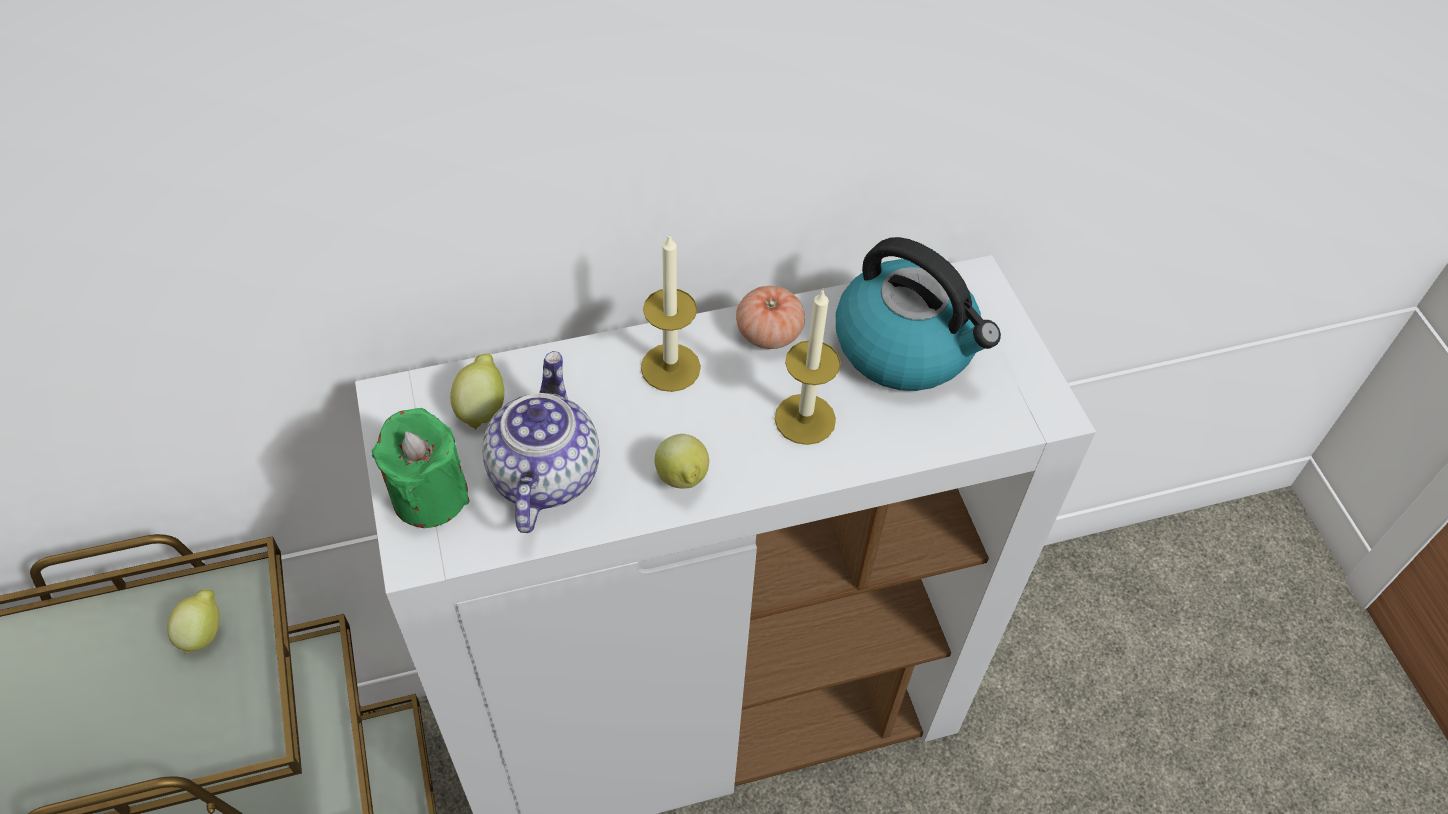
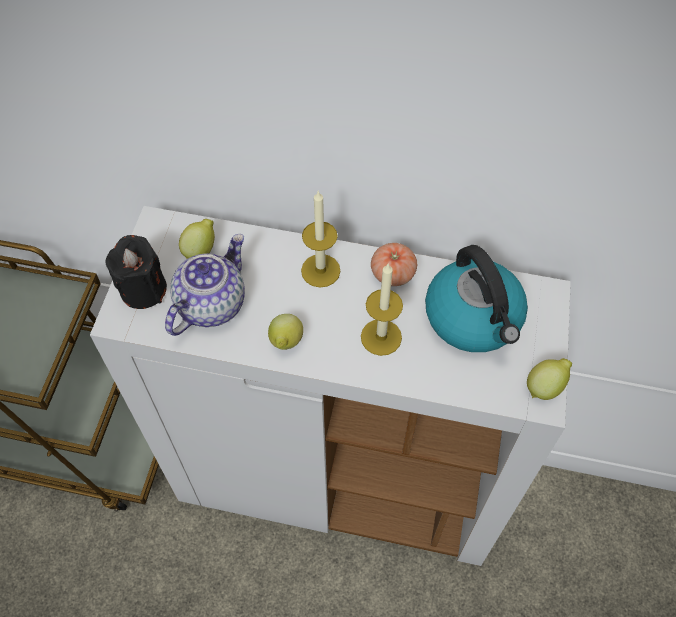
camera: 30 degrees right, 5 degrees up
lemon [167,590,220,654] -> lemon moved to [527,358,572,400]
green candle [372,408,469,528] -> black candle [105,235,167,309]

